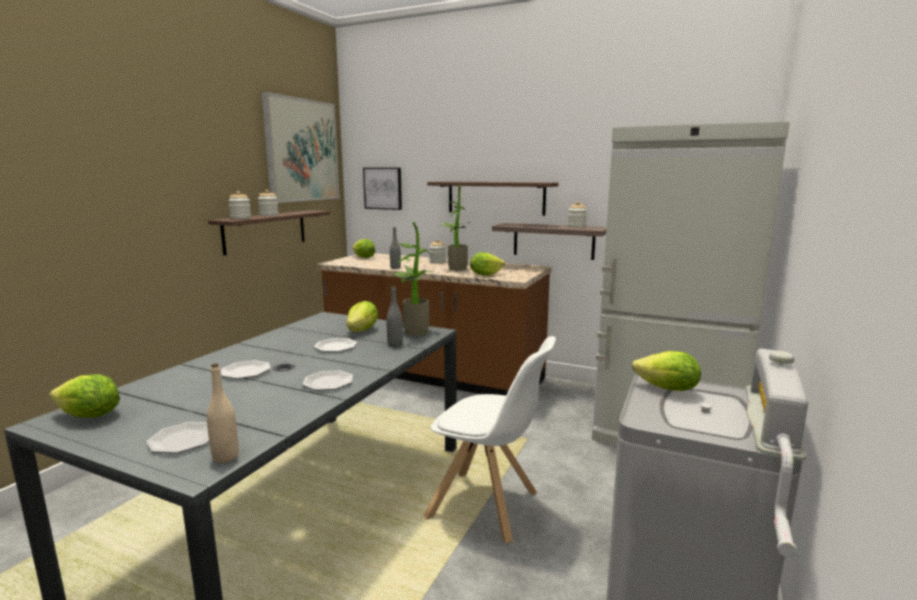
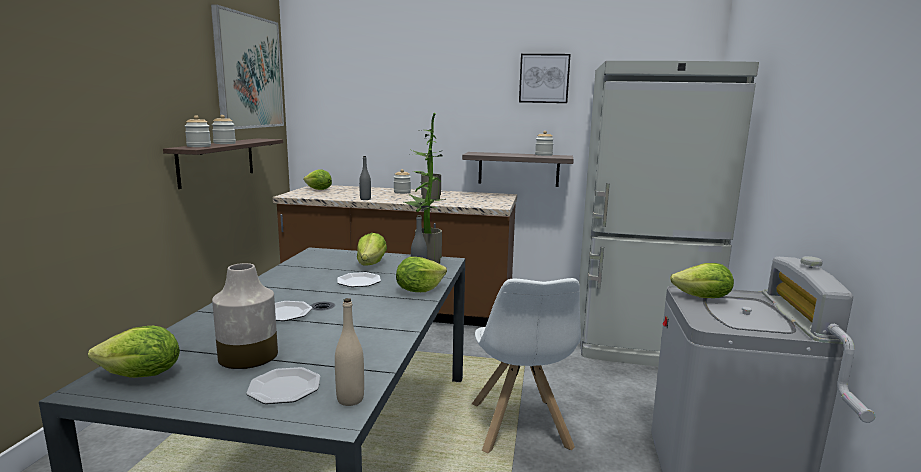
camera: 15 degrees left, 0 degrees up
plate [302,370,353,391] -> none
picture [363,168,402,210] -> picture moved to [519,54,571,103]
white chair [424,336,556,544] -> white chair turned 75 degrees clockwise [472,278,581,453]
shelf [427,181,559,216] -> none
lettuce [470,252,505,276] -> lettuce moved to [396,257,447,292]
none -> beige vase [212,263,278,369]

